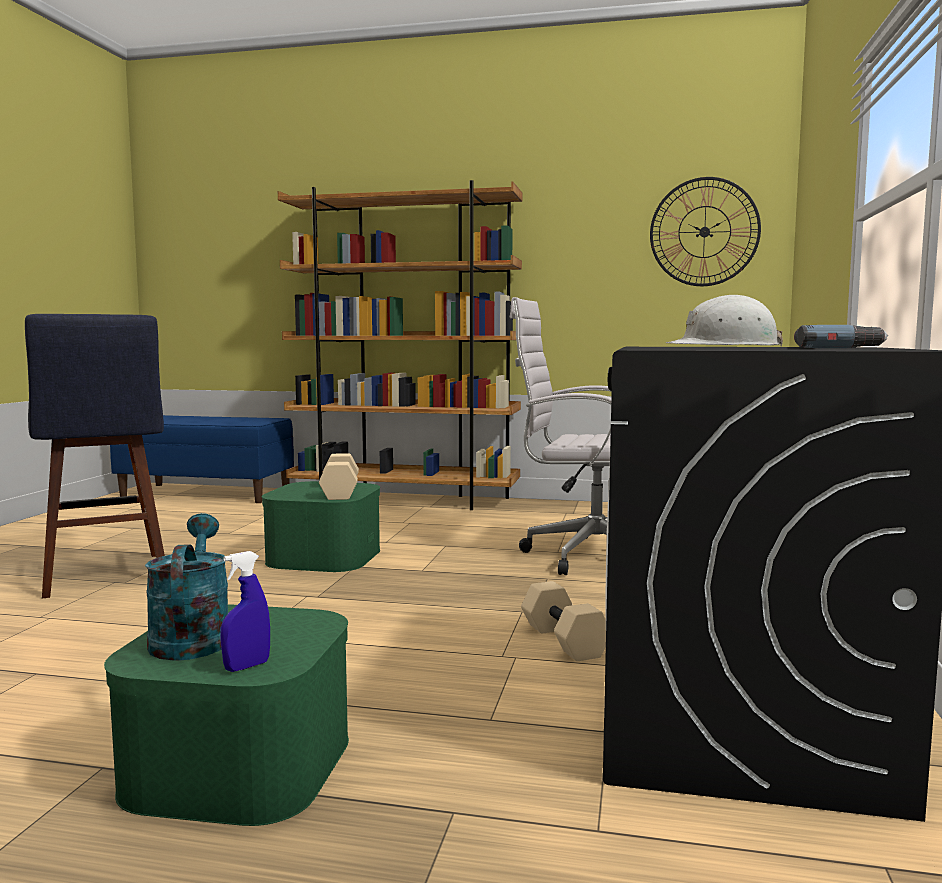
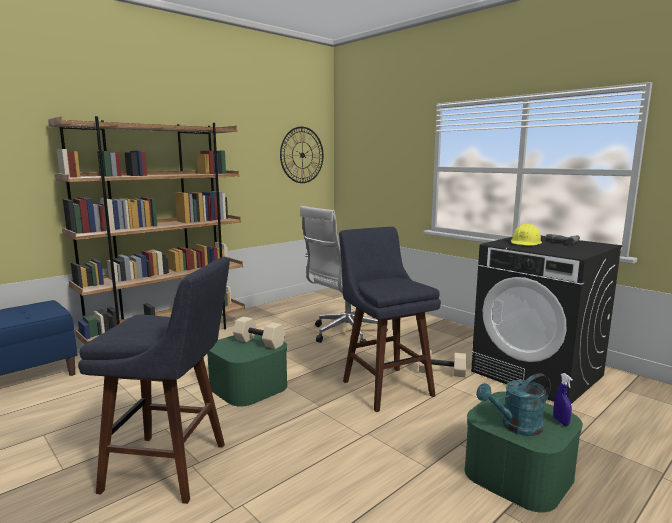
camera: 55 degrees left, 5 degrees up
turquoise watering can [145,513,228,661] -> turquoise watering can turned 45 degrees counterclockwise [476,373,551,436]
white hard hat [666,295,783,347] -> yellow hard hat [511,224,542,246]
none -> blue stool [339,227,441,412]

